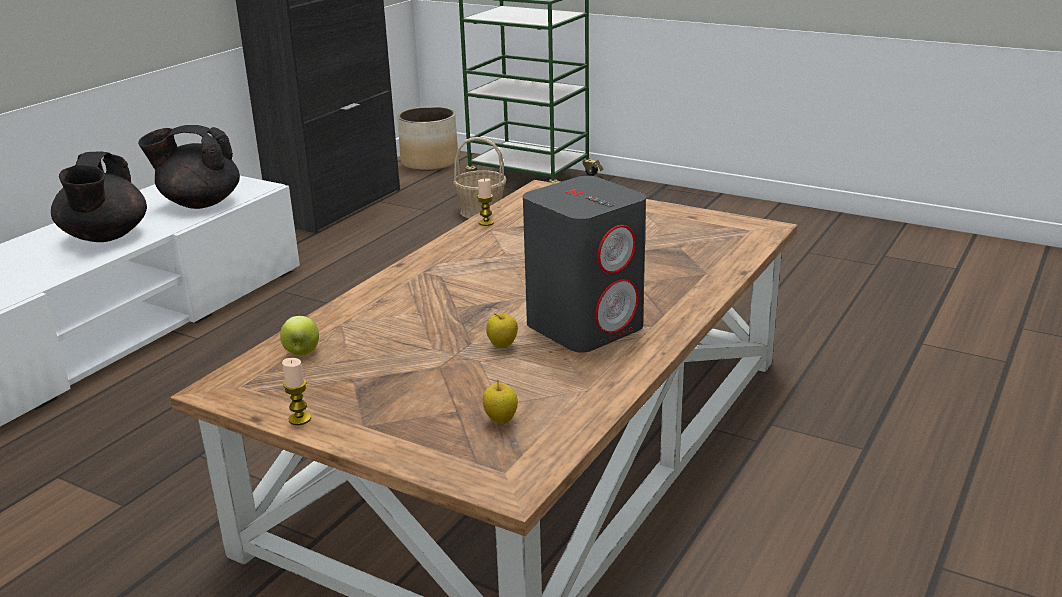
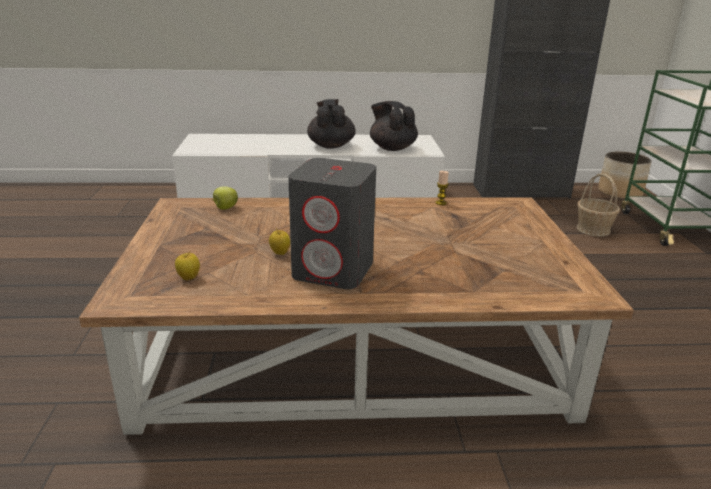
camera: 55 degrees right, 0 degrees up
black teapot [51,152,147,242] -> black teapot turned 120 degrees clockwise [307,99,356,149]
candle [282,358,311,425] -> none

